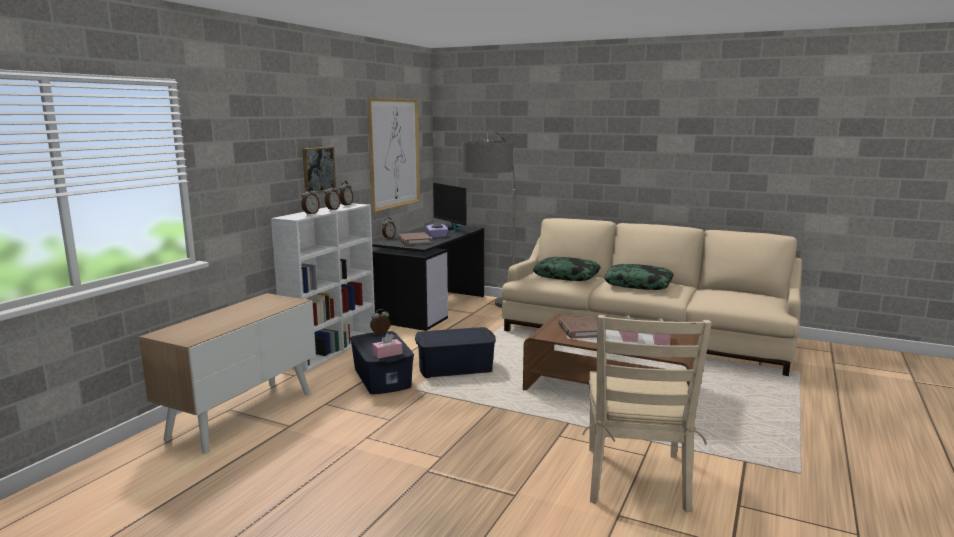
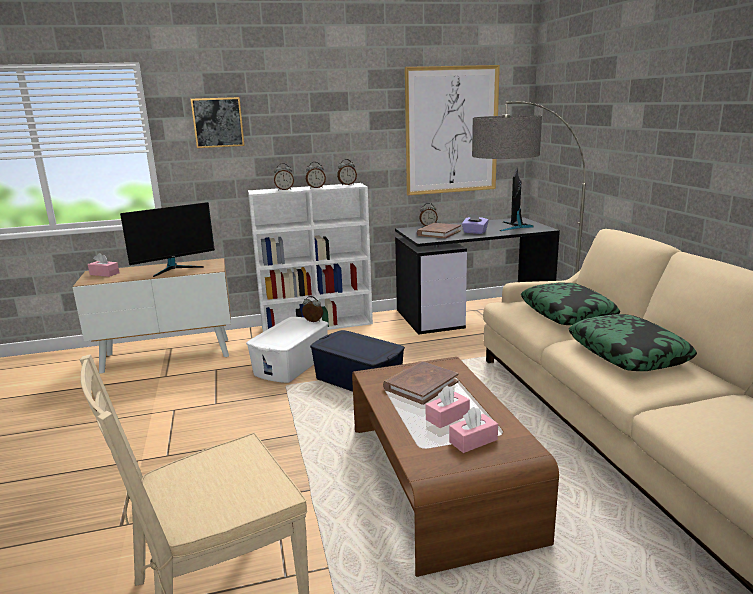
camera: 50 degrees right, 5 degrees up
picture [302,147,336,193] -> picture moved to [191,97,245,148]
blue storage box [350,331,414,394] -> white storage box [246,317,328,383]
pink tissue box [372,333,402,359] -> pink tissue box moved to [88,253,120,277]
none -> monitor [120,202,215,277]

